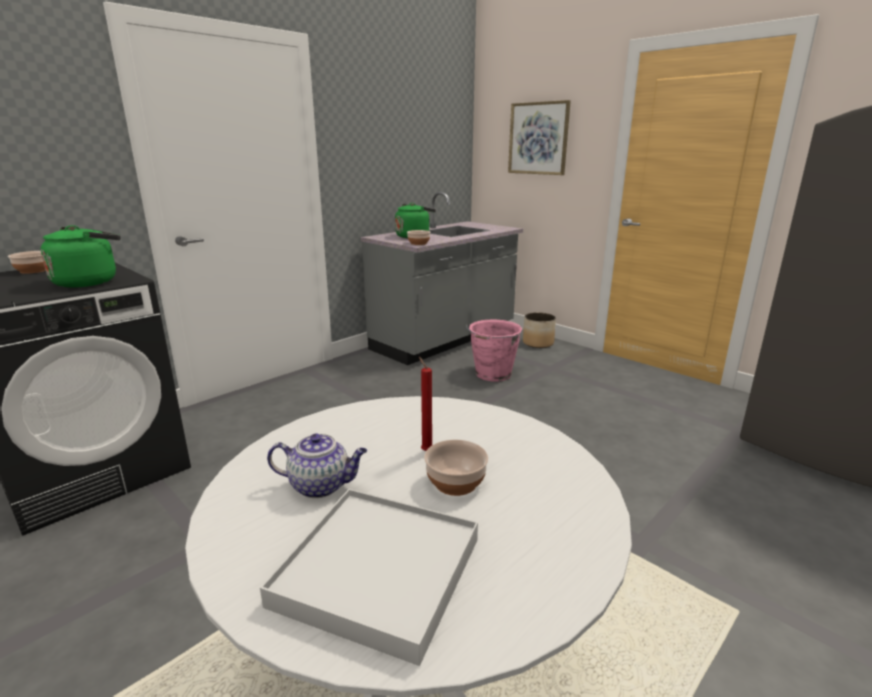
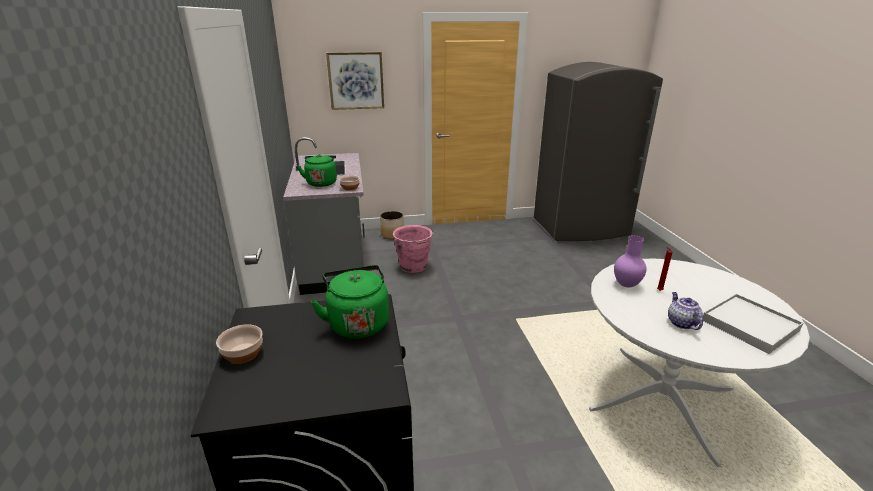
camera: 55 degrees left, 5 degrees up
teapot [267,434,367,498] -> teapot turned 45 degrees counterclockwise [668,292,703,330]
bowl [424,440,488,496] -> none
none -> purple vase [614,235,647,288]

